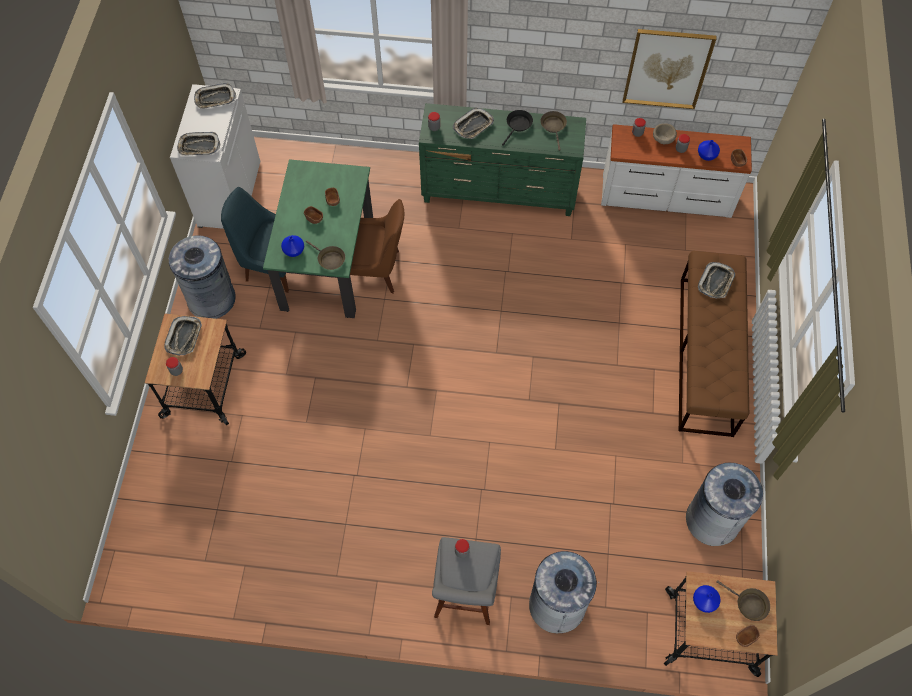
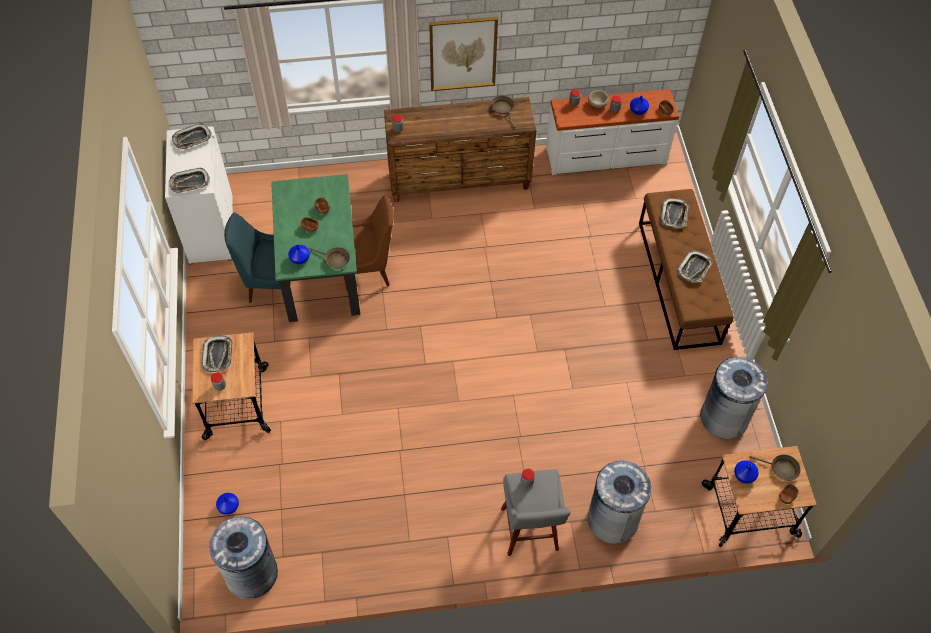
camera: 15 degrees left, 5 degrees down
grey trash can [169,235,236,319] -> grey trash can moved to [209,516,278,600]
green dresser [419,103,586,216] -> brown dresser [384,97,536,202]
tray [453,108,494,139] -> tray moved to [677,251,713,282]
black frying pan [502,110,533,146] -> none
picture [623,29,716,109] -> picture moved to [429,17,498,91]
none -> blue vase [216,493,239,515]

